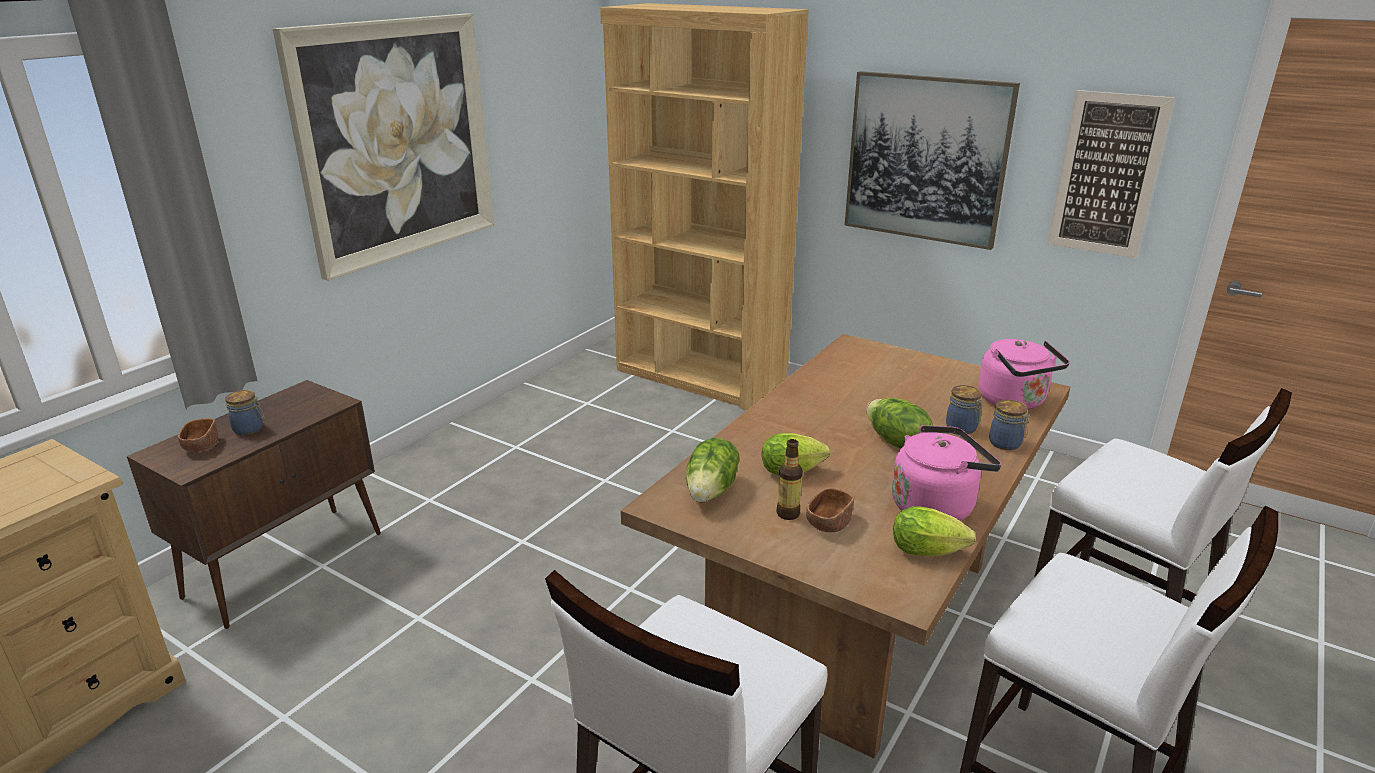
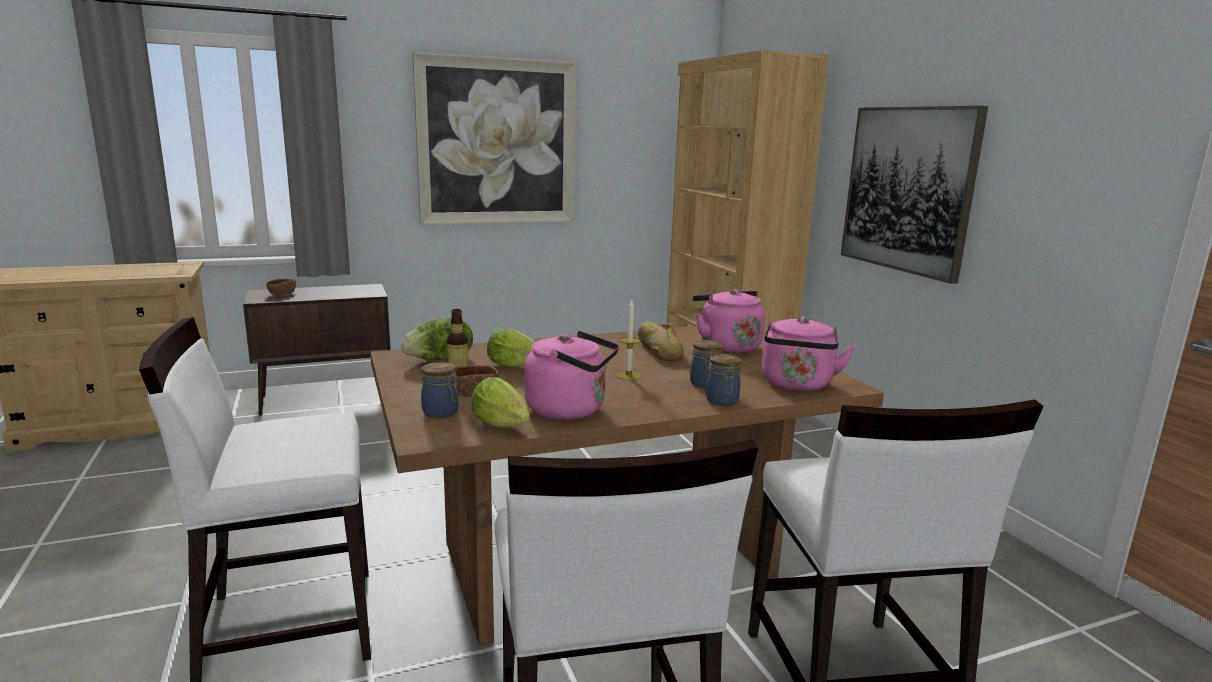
camera: 35 degrees right, 10 degrees down
jar [225,390,264,436] -> jar moved to [421,362,459,418]
lettuce [866,398,933,448] -> candle [616,300,641,380]
picture [1047,90,1174,258] -> none
none -> bread [638,321,684,361]
none -> pink kettle [693,289,765,353]

